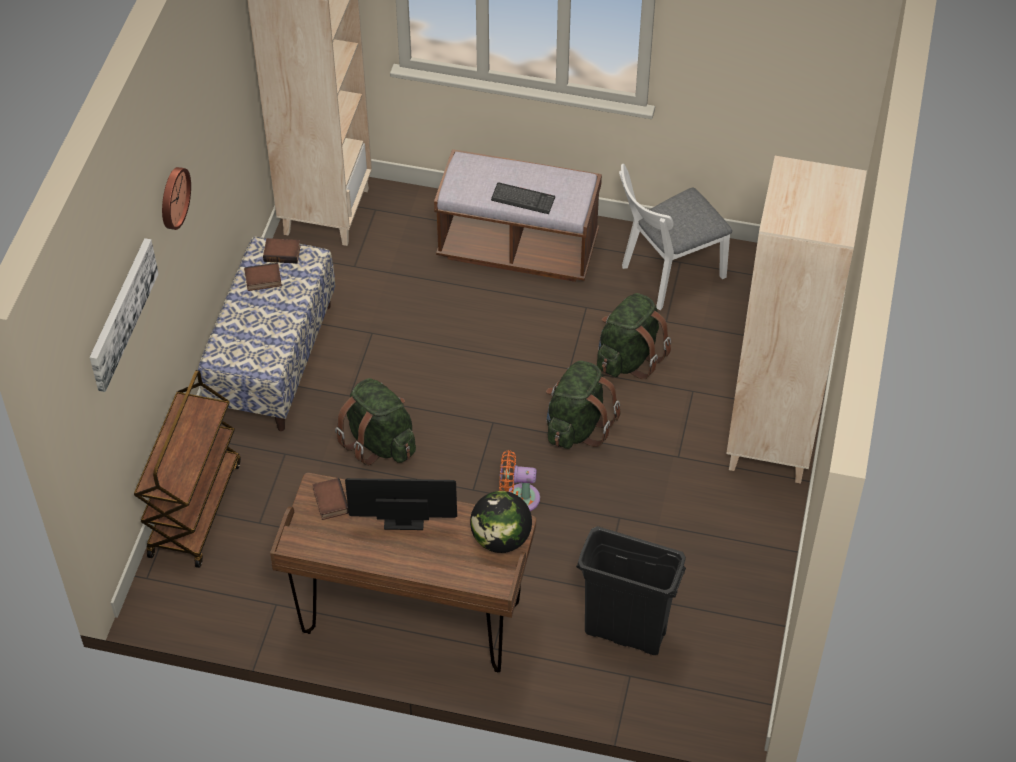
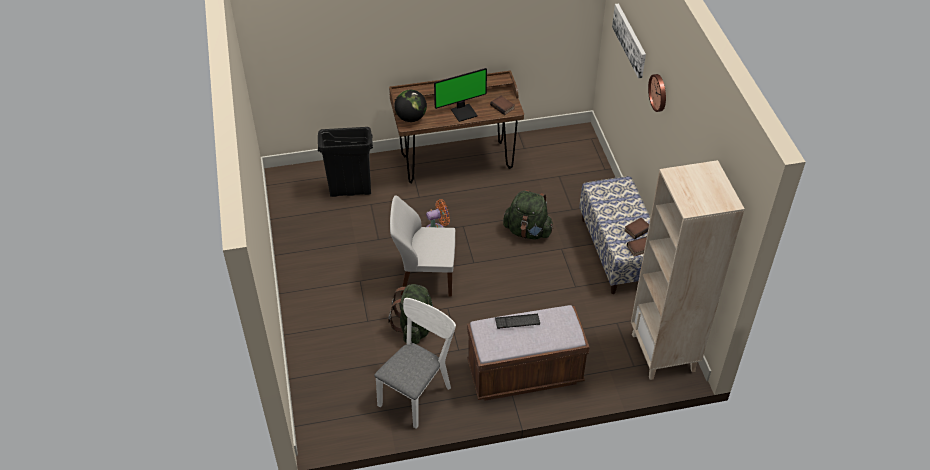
camera: 155 degrees right, 5 degrees down
brown cart [134,370,241,568] -> none
green backpack [546,361,621,449] -> white chair [390,195,455,297]
beige bookcase [726,156,867,484] -> none

